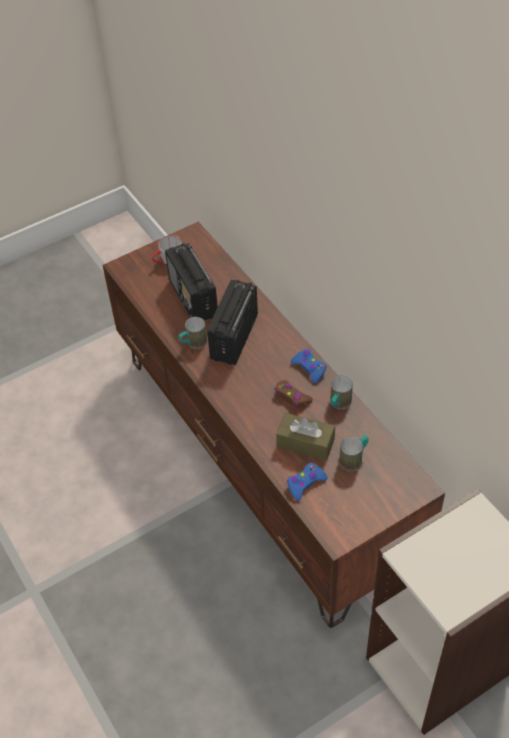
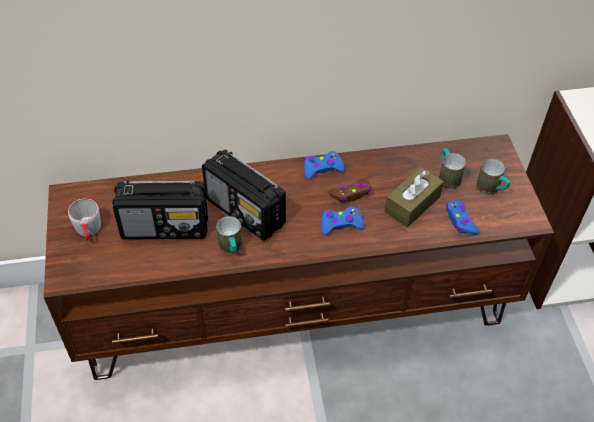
camera: 70 degrees left, 0 degrees up
mug [330,376,353,409] -> mug moved to [476,159,510,195]
none -> blue game controller [321,207,364,235]

